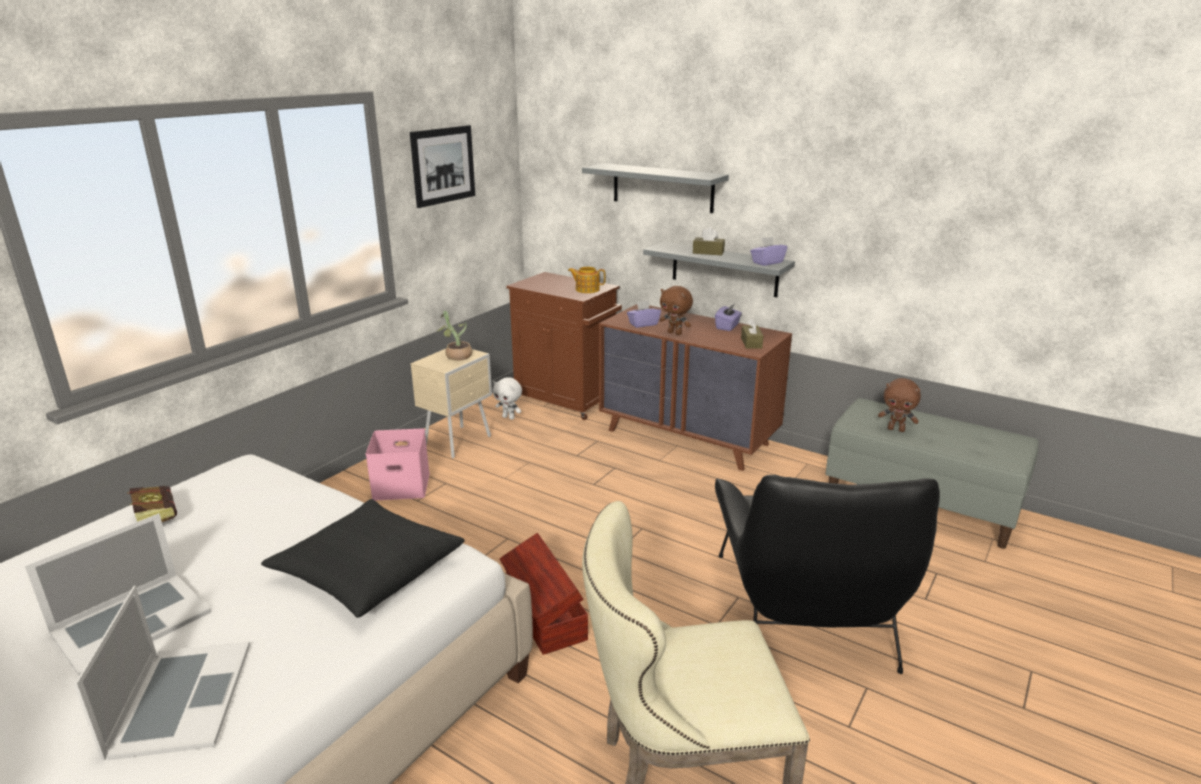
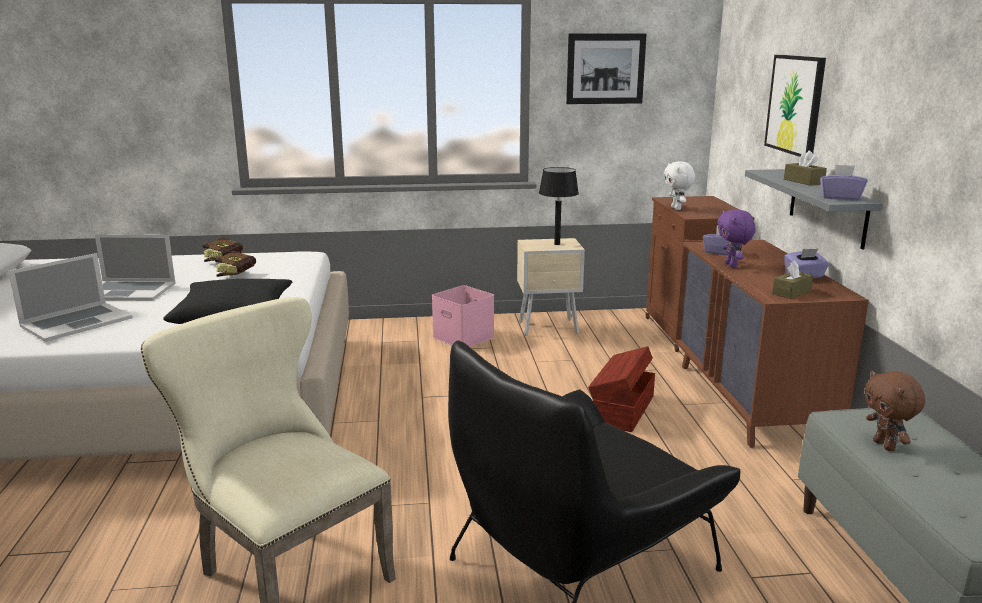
camera: 50 degrees right, 5 degrees down
potted plant [436,311,472,361] -> black table lamp [539,167,579,245]
white plush toy [493,377,522,420] -> white plush toy moved to [664,161,695,210]
brown storage box [499,533,588,655] -> brown storage box moved to [588,346,655,432]
teapot [568,267,606,293] -> none
grey shelf [582,163,729,213] -> picture [764,55,826,157]
brown plush toy [660,286,693,335] -> purple plush toy [717,209,755,268]
none -> book [215,250,256,277]

